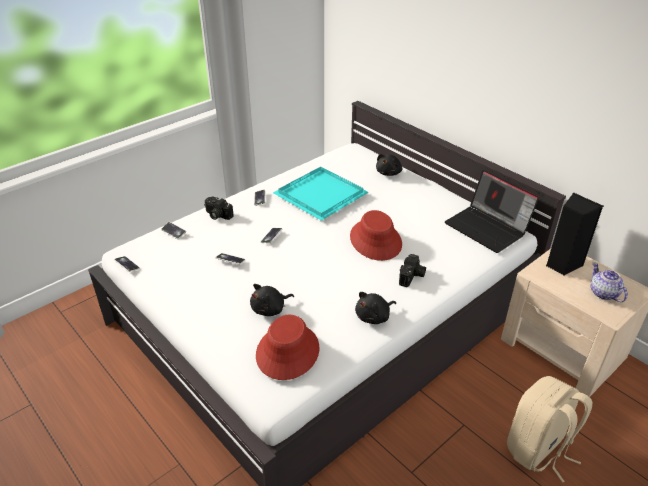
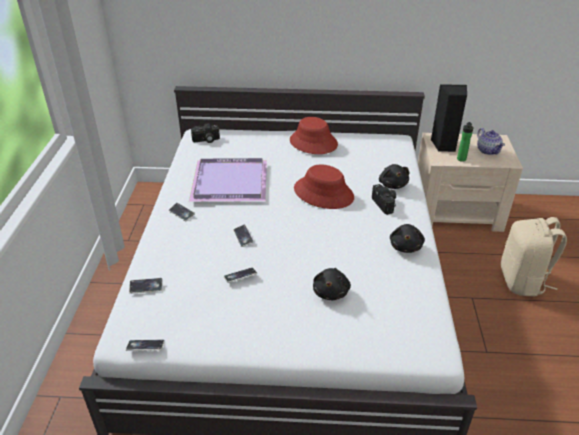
camera: 45 degrees left, 0 degrees up
camera [204,196,234,220] -> camera moved to [191,123,220,143]
red hat [256,315,320,380] -> red hat moved to [290,117,338,154]
turquoise tray [273,167,369,221] -> purple tray [189,158,267,202]
black plush toy [376,154,402,176] -> black plush toy moved to [379,164,409,189]
laptop [445,170,539,253] -> none
teapot [590,262,628,302] -> teapot turned 135 degrees counterclockwise [477,128,505,155]
none -> bottle [457,122,474,162]

